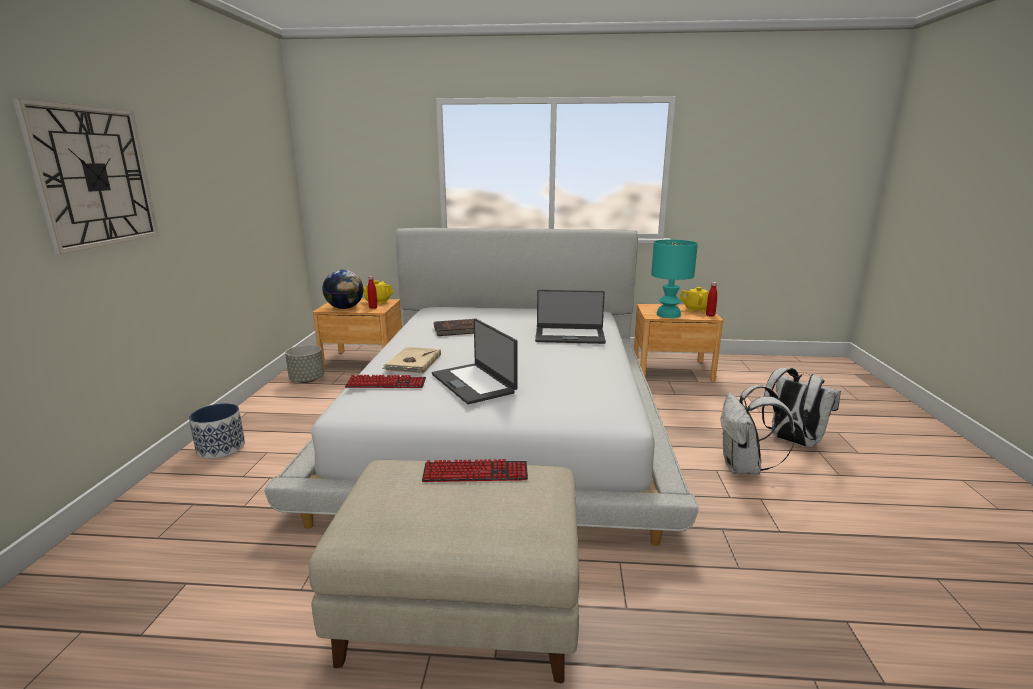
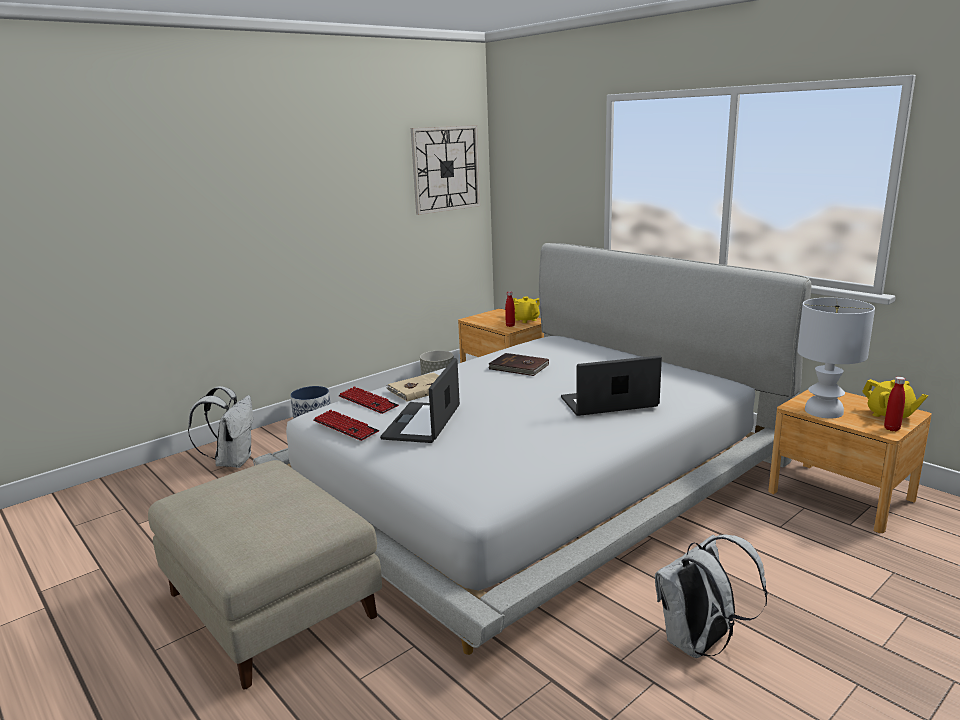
camera: 45 degrees right, 0 degrees up
wall clock [12,98,159,254] -> wall clock moved to [411,125,480,215]
globe [322,270,364,309] -> none
keyboard [422,459,528,482] -> keyboard moved to [314,409,379,441]
laptop [535,290,606,344] -> laptop turned 120 degrees clockwise [561,355,662,416]
turquoise table lamp [651,240,698,318] -> white table lamp [797,298,875,418]
white backpack [762,368,841,447] -> white backpack moved to [188,386,253,468]

